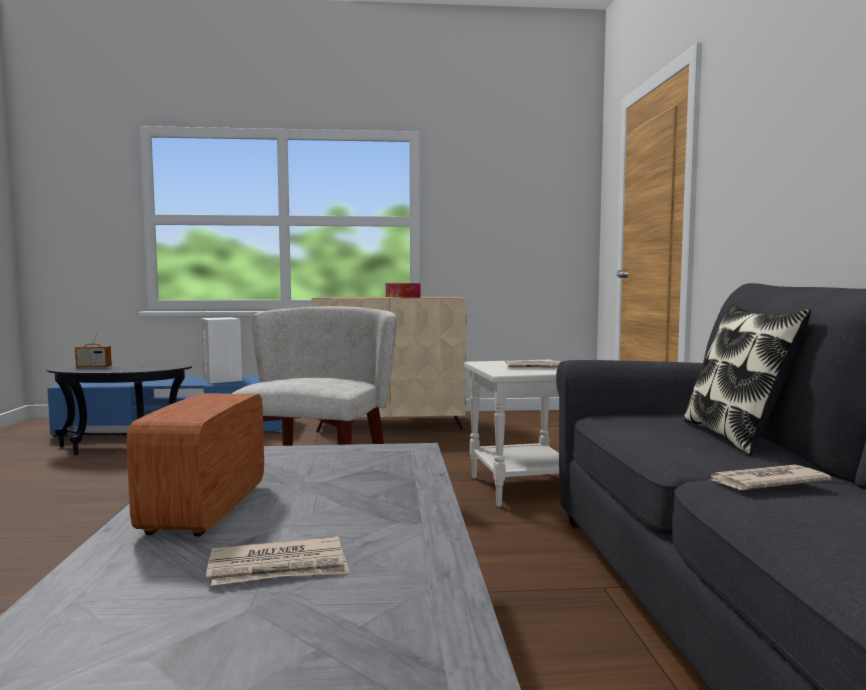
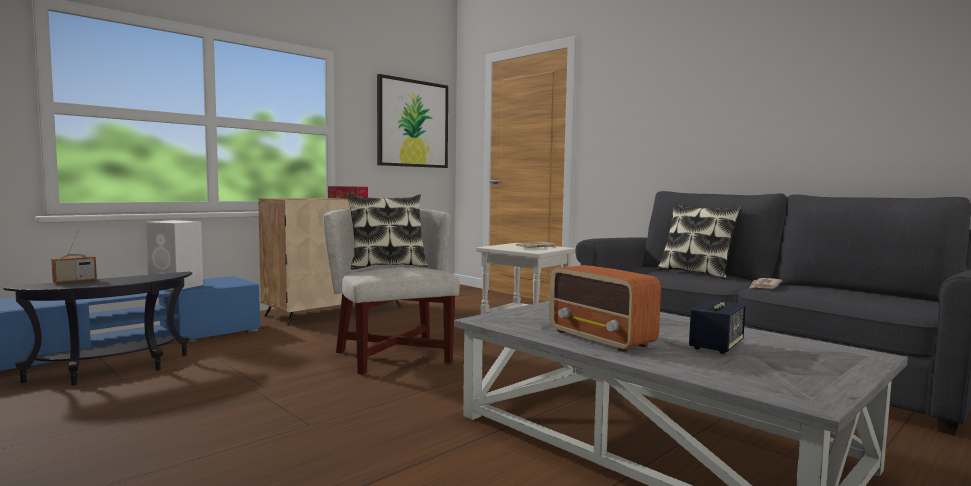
camera: 40 degrees left, 0 degrees up
newspaper [206,536,349,586] -> speaker [689,300,746,354]
none -> pillow [347,194,428,270]
none -> picture [377,74,448,168]

